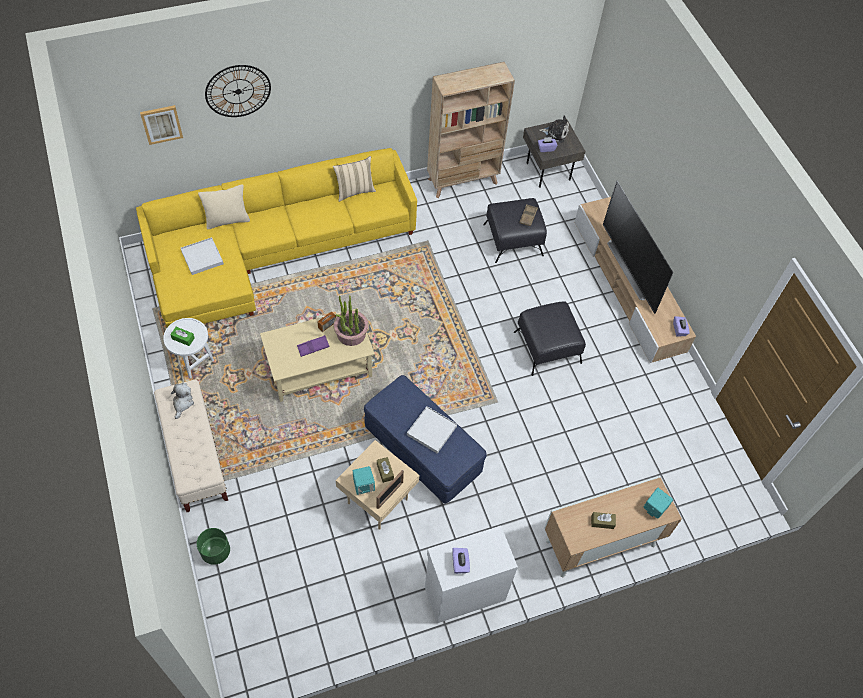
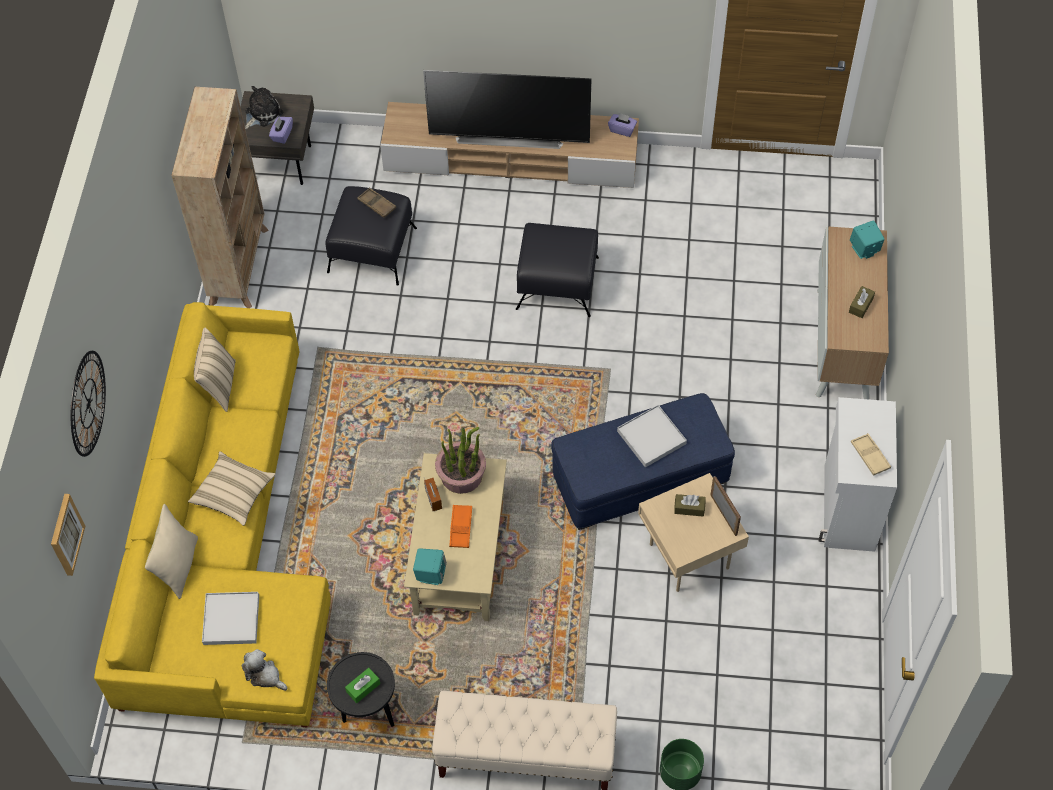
camera: 60 degrees left, 0 degrees up
white side table [163,318,214,379] -> black side table [327,652,395,727]
plush toy [171,383,194,419] -> plush toy moved to [242,649,287,691]
purple tray [297,335,329,357] -> orange tray [449,505,472,548]
turquoise speaker [353,466,375,495] -> turquoise speaker moved to [413,548,447,585]
purple tissue box [452,548,470,574] -> beige tray [851,433,891,476]
none -> beige pillow [188,451,276,526]

